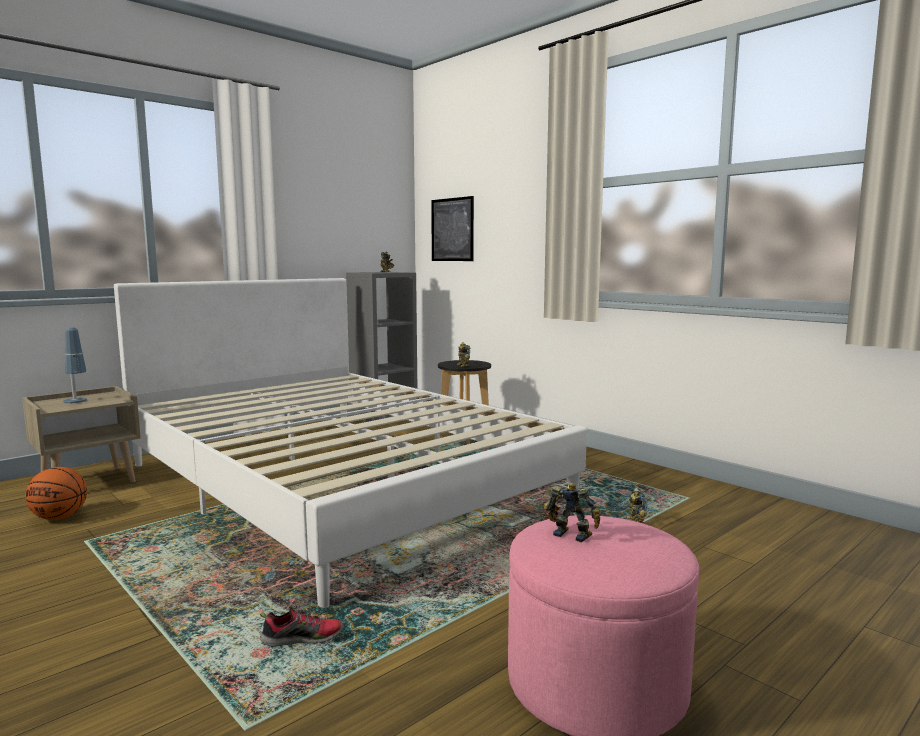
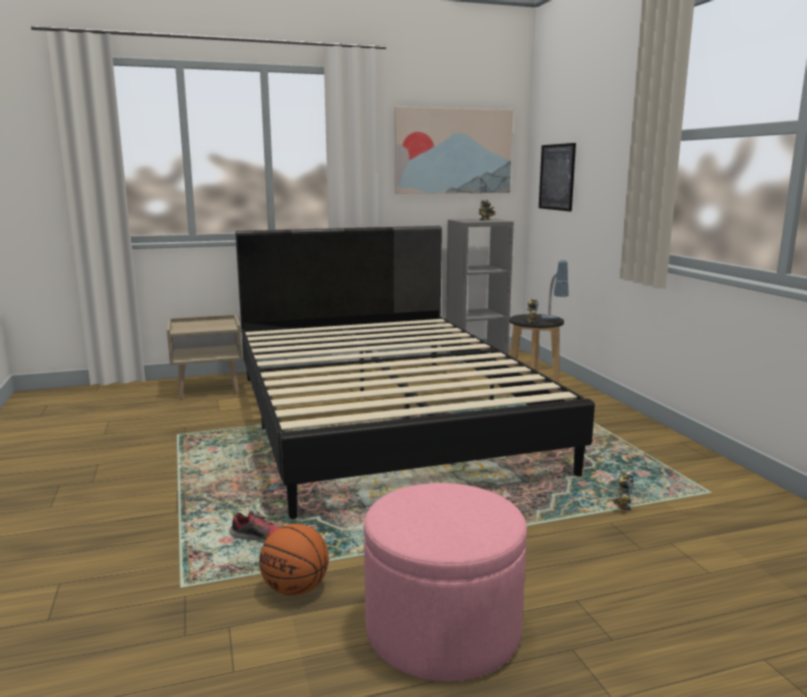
camera: 25 degrees right, 5 degrees up
basketball [25,467,87,520] -> basketball moved to [259,524,329,596]
table lamp [63,327,87,403] -> table lamp moved to [541,260,569,319]
white bed [114,278,587,608] -> black bed [235,226,595,519]
toy robot [544,483,601,543] -> none
none -> picture [395,107,513,194]

